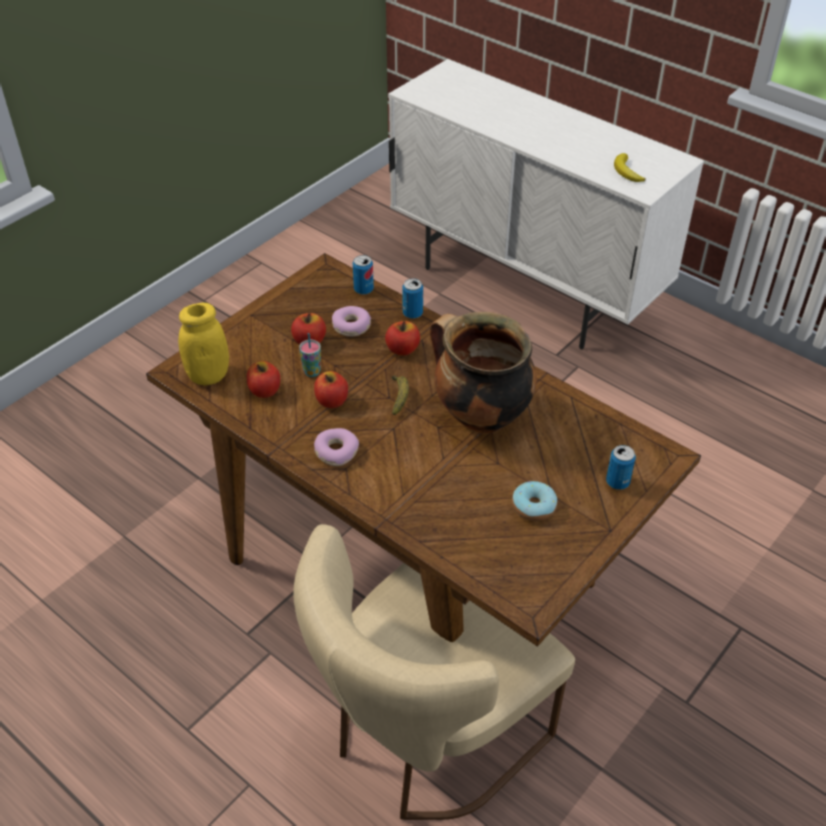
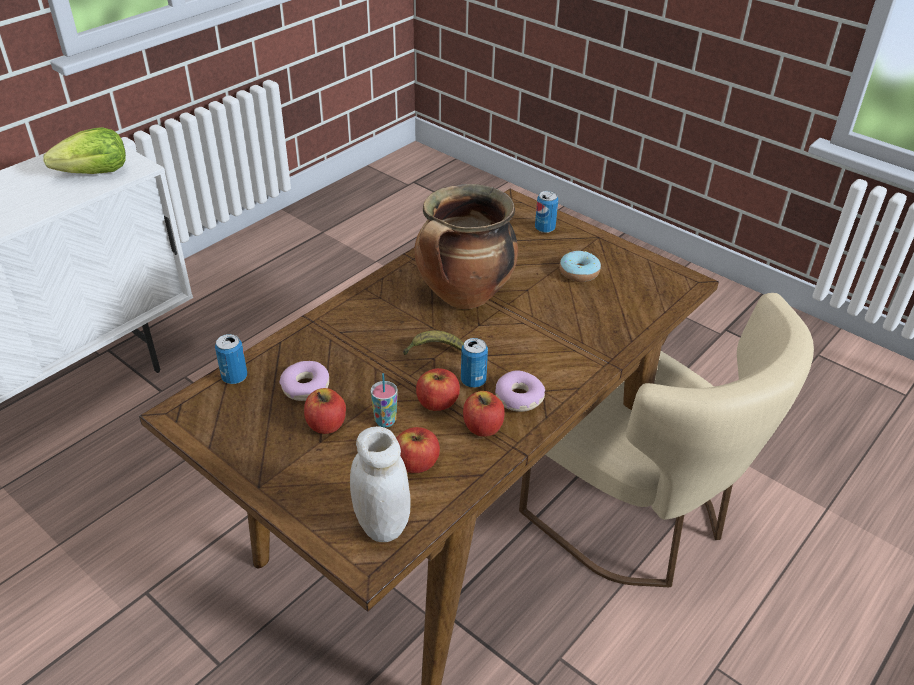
camera: 90 degrees left, 5 degrees down
yellow jar [178,303,229,385] -> white jar [350,426,411,542]
apple [385,321,420,356] -> apple moved to [463,391,505,437]
can [402,278,423,319] -> can moved to [461,338,488,388]
banana [614,153,646,182] -> lettuce [43,127,126,174]

